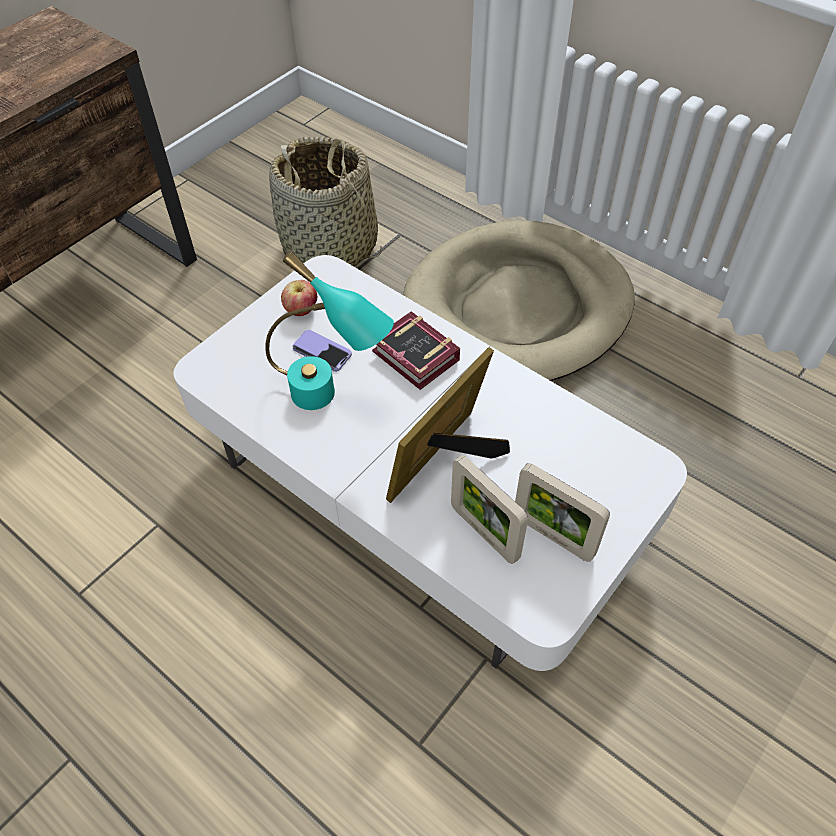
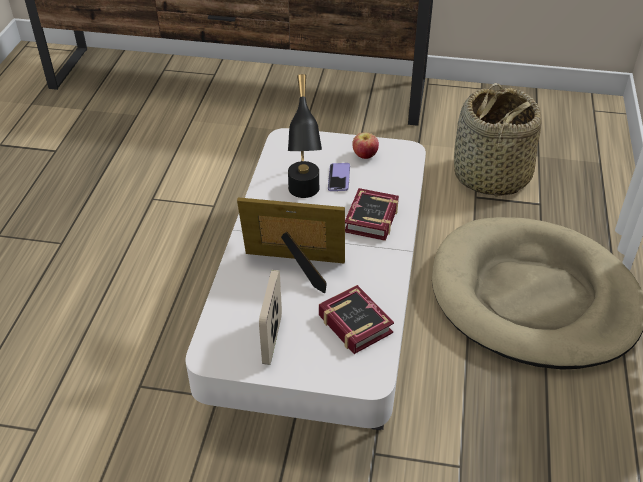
camera: 60 degrees right, 10 degrees down
turquoise table lamp [265,251,394,410] -> black table lamp [288,74,322,198]
picture frame [451,455,528,564] -> none
none -> book [319,285,394,354]

